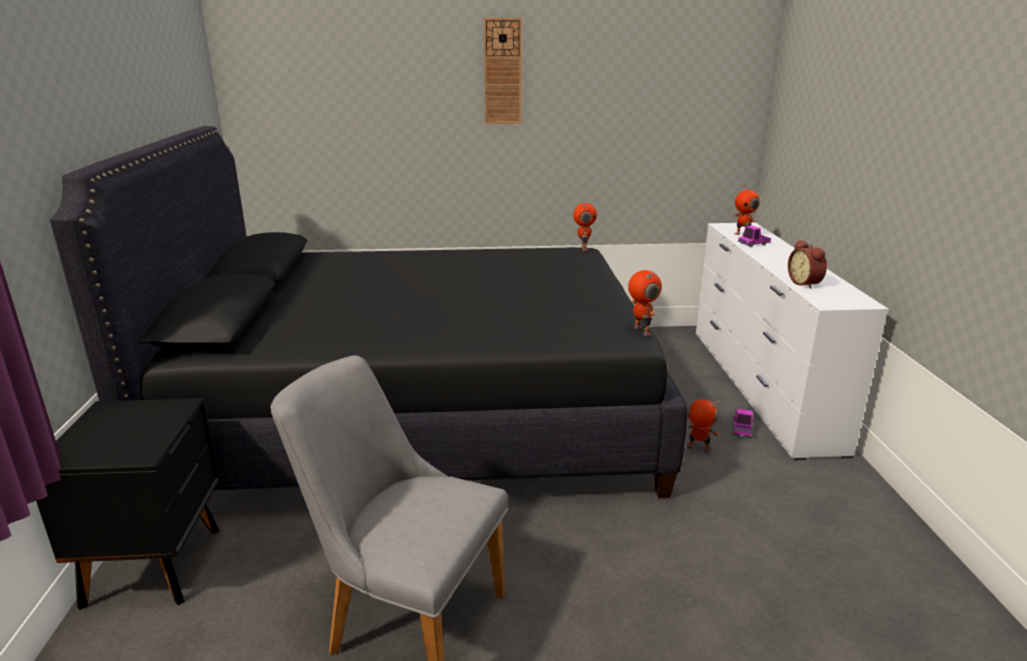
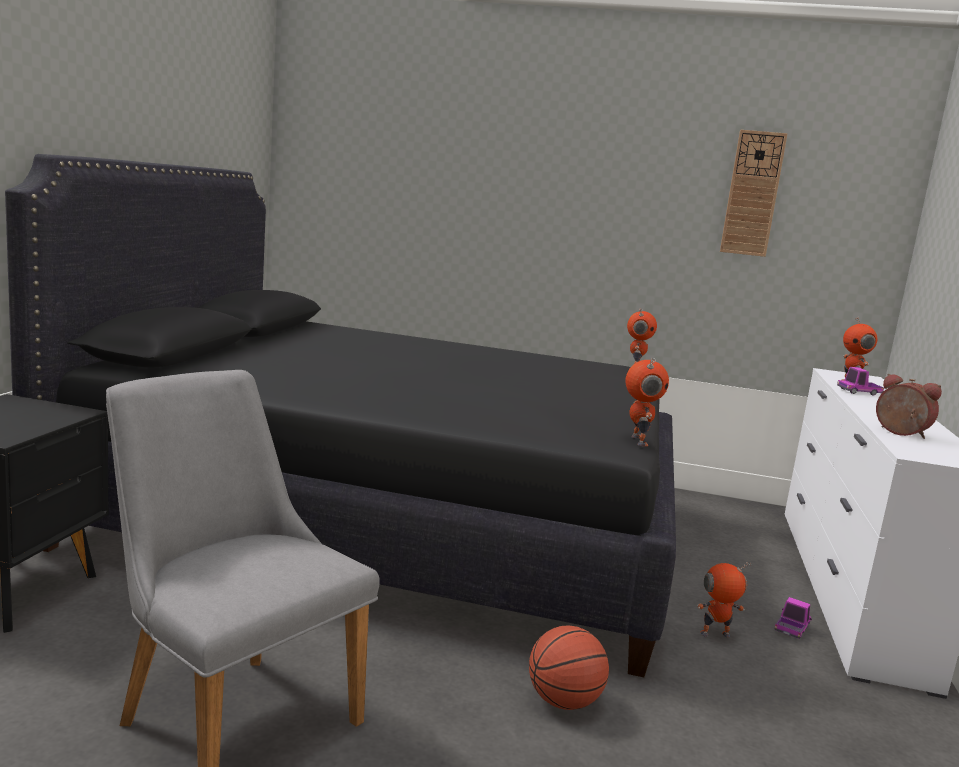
camera: 15 degrees right, 10 degrees down
wall clock [484,18,522,124] -> wall clock moved to [720,130,788,257]
toy robot [687,399,720,453] -> toy robot turned 45 degrees counterclockwise [697,562,751,637]
alarm clock [788,240,827,289] -> alarm clock turned 135 degrees clockwise [876,374,942,439]
none -> basketball [529,626,609,710]

